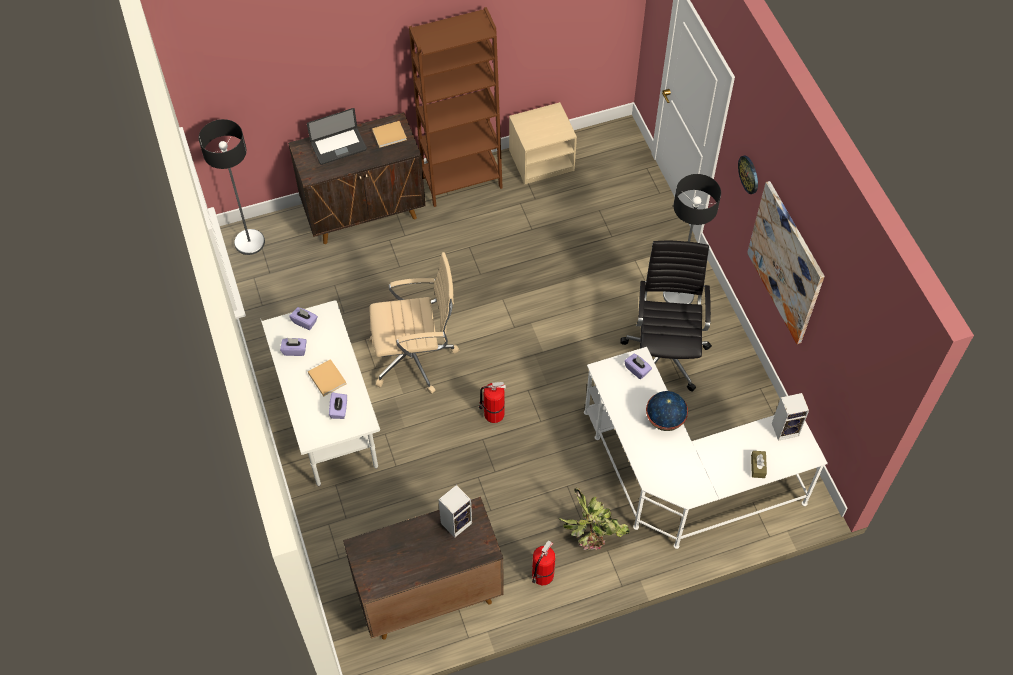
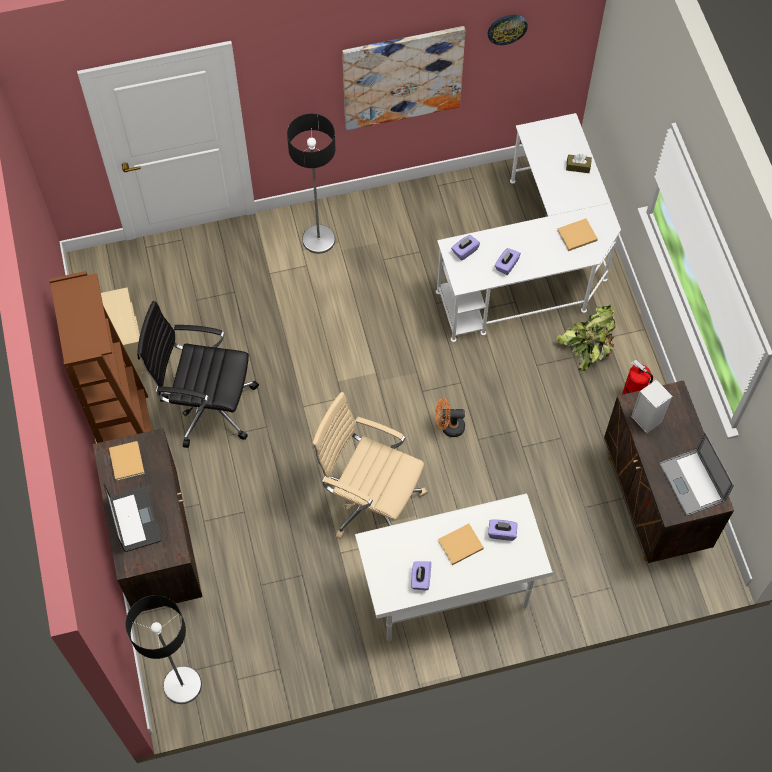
camera: 85 degrees left, 5 degrees up
purple tissue box [289,307,318,330] -> purple tissue box moved to [495,248,521,275]
beige office chair [369,252,459,394] -> beige office chair turned 60 degrees counterclockwise [312,392,428,539]
fire extinguisher [479,382,506,423] -> orange fan [435,398,465,437]
black office chair [621,241,712,392] -> black office chair moved to [137,301,259,448]
globe [646,391,688,431] -> none
wall clock [738,155,758,194] -> wall clock moved to [488,15,528,45]
speaker [772,393,809,441] -> none
none -> beige book [557,218,598,251]
none -> laptop [659,432,734,516]

